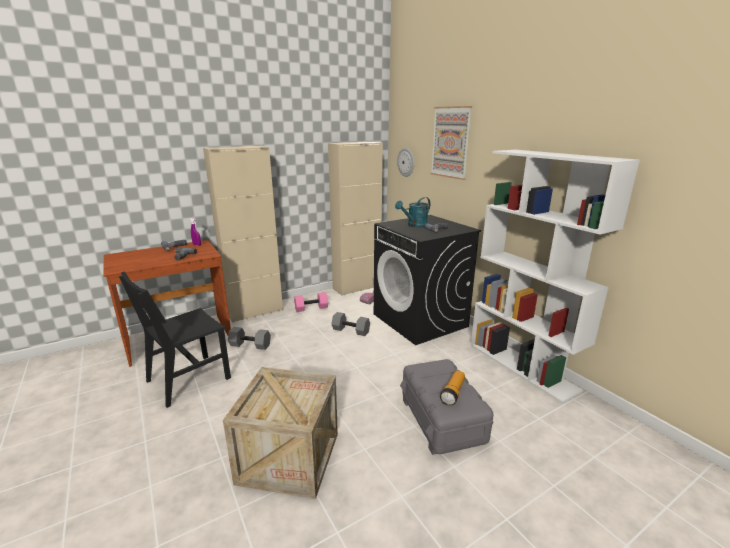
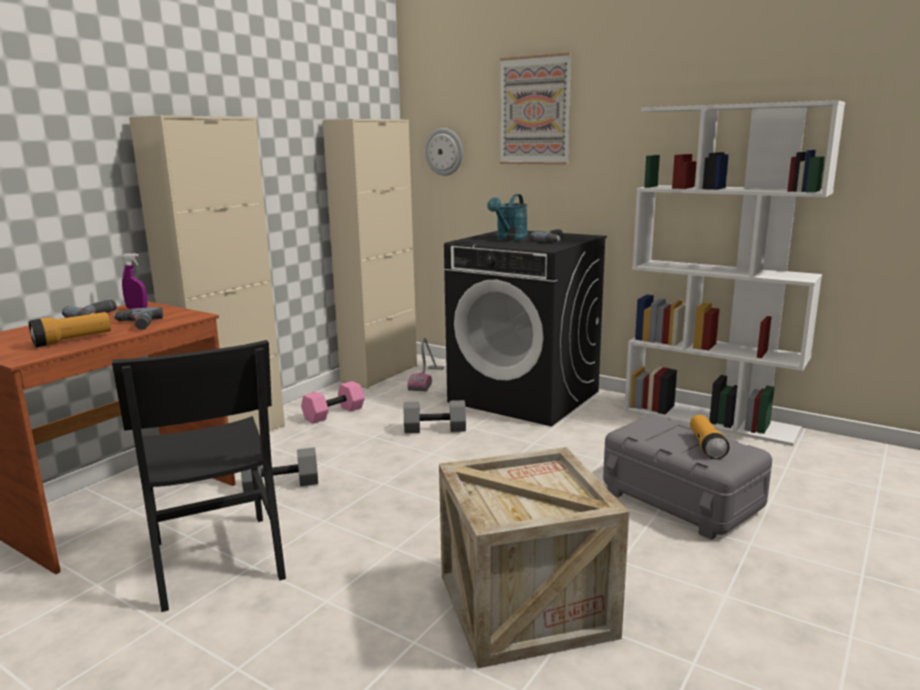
camera: 25 degrees left, 5 degrees down
black chair [119,271,231,408] -> black chair turned 45 degrees counterclockwise [112,340,286,612]
none -> flashlight [29,312,111,347]

